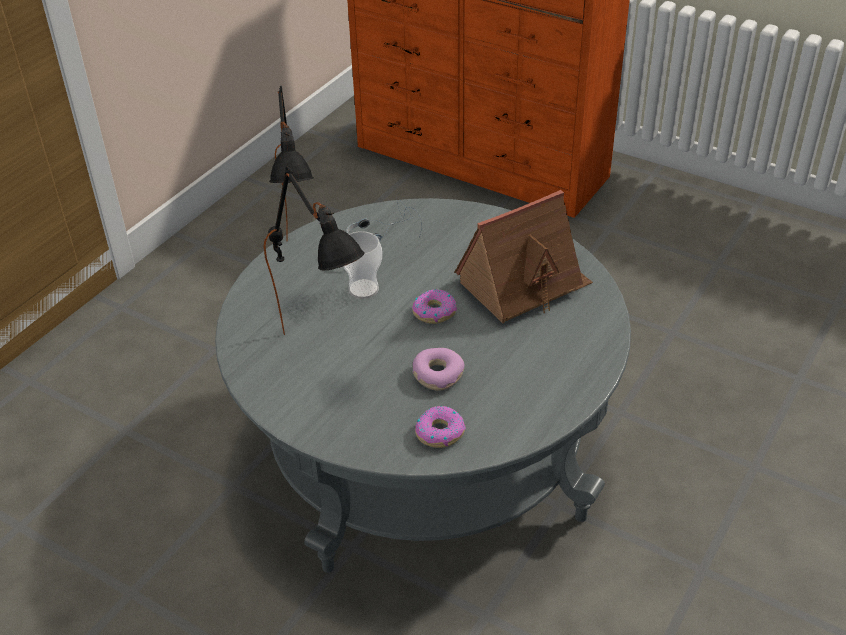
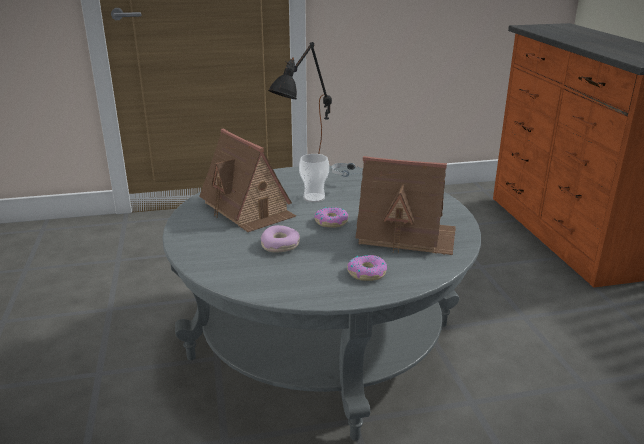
camera: 45 degrees right, 15 degrees down
black table lamp [264,167,365,335] -> toy house [199,129,296,232]
donut [415,406,466,448] -> donut moved to [347,255,387,281]

